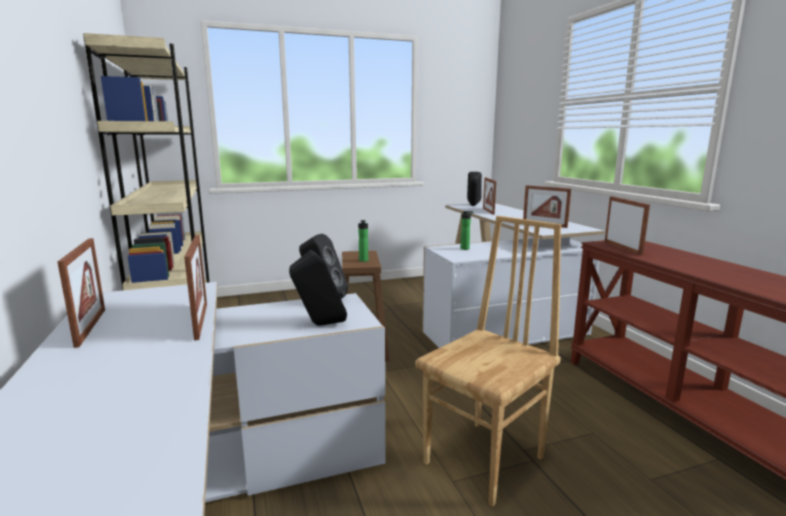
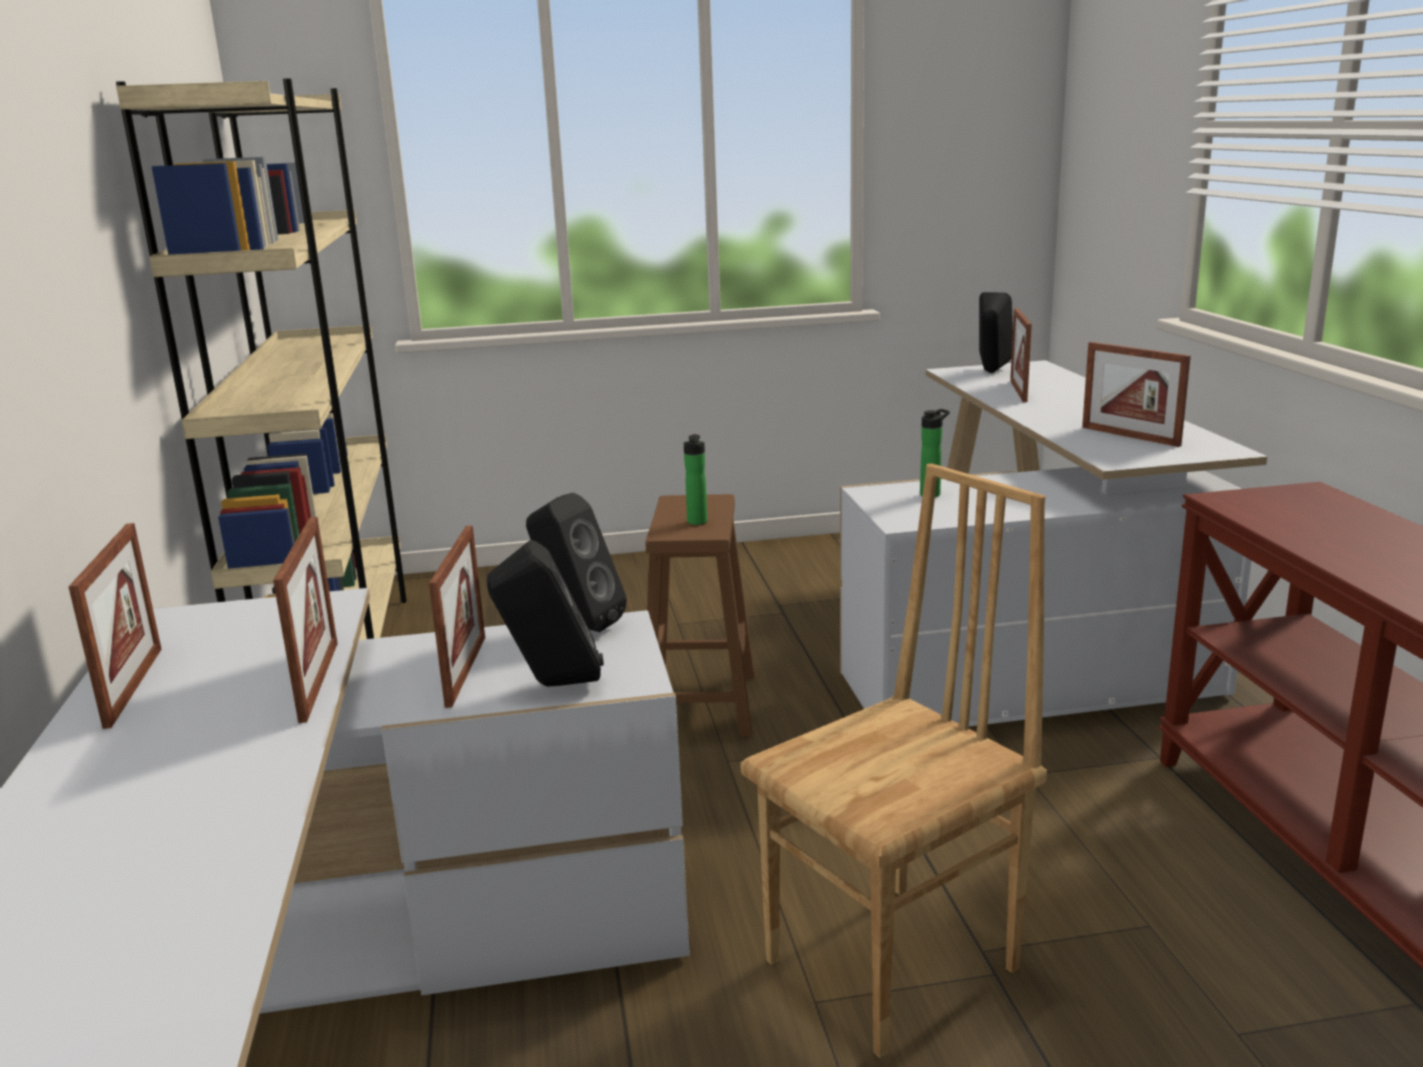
camera: 10 degrees right, 5 degrees up
picture frame [605,196,650,255] -> picture frame moved to [429,526,485,708]

